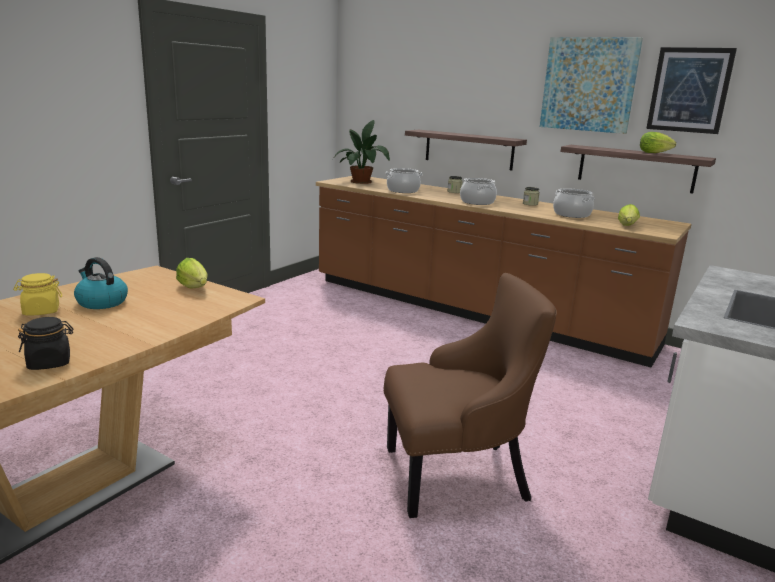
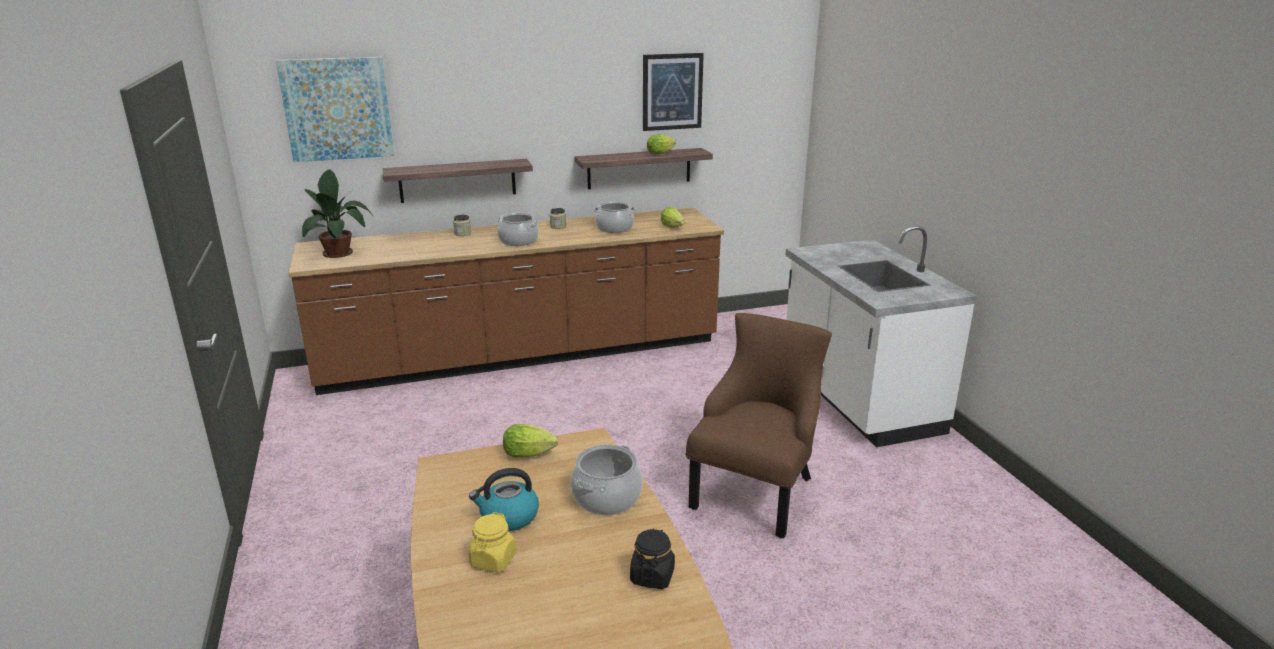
camera: 50 degrees left, 5 degrees up
cooking pot [385,168,423,193] -> cooking pot moved to [570,444,643,515]
picture [540,37,643,134] -> picture moved to [276,57,394,162]

